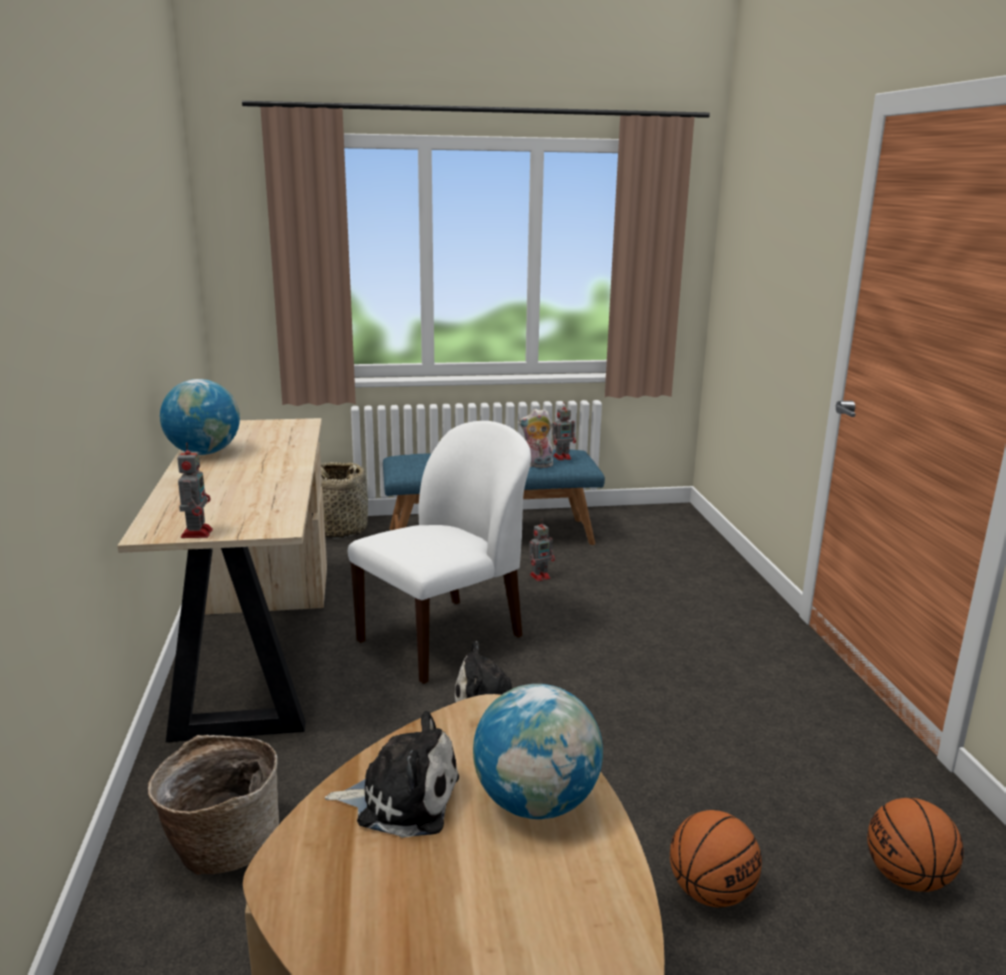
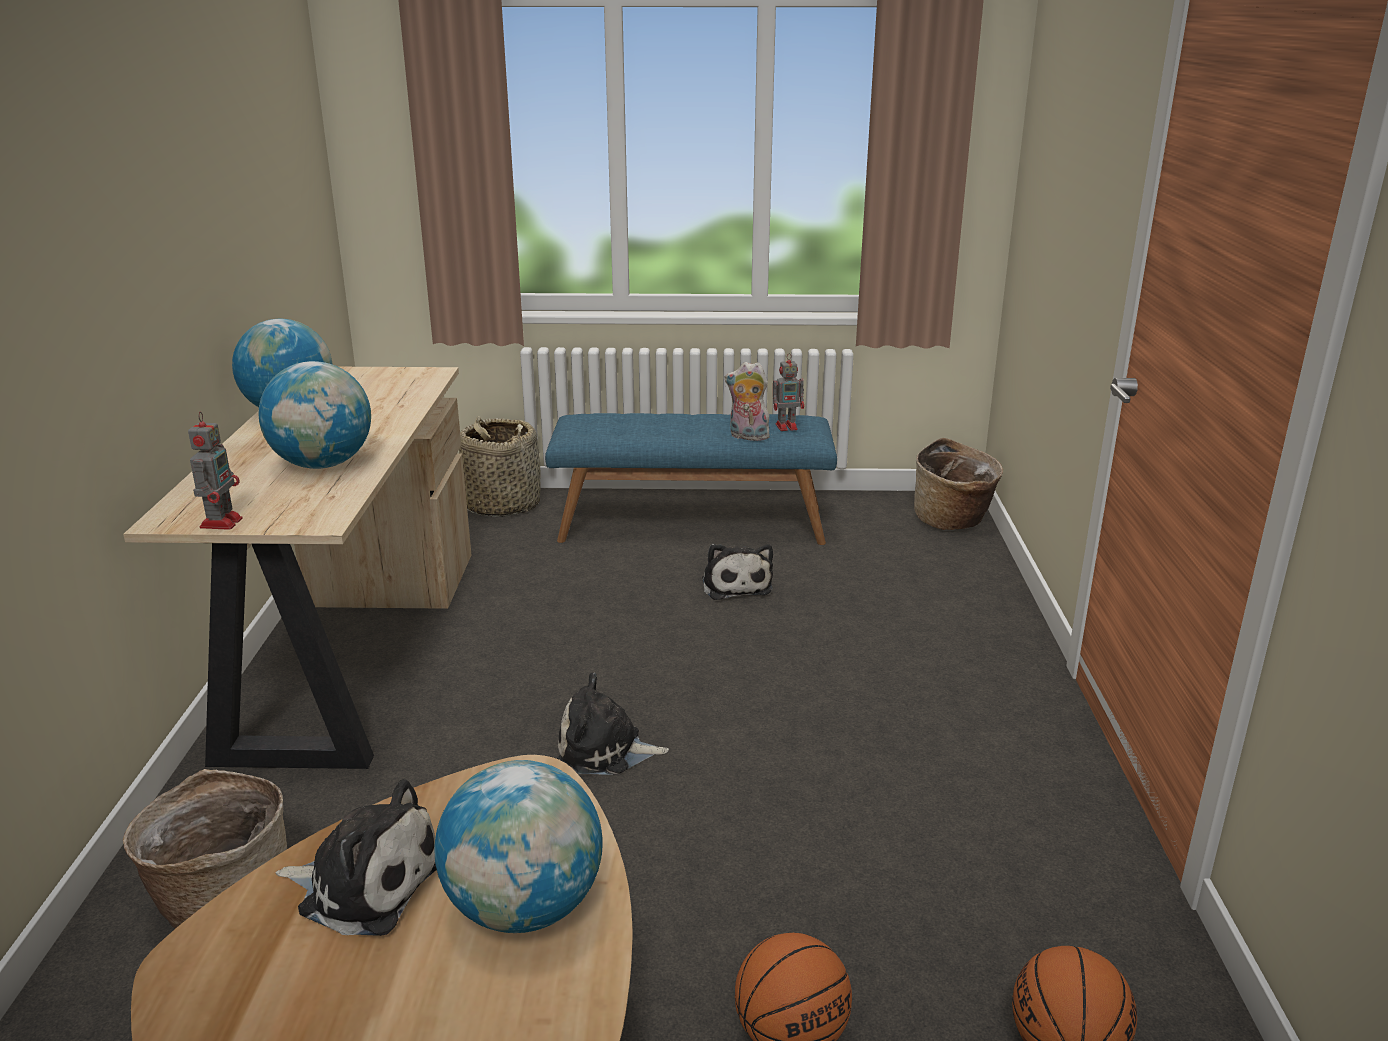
camera: 10 degrees right, 5 degrees up
white chair [348,421,531,684] -> none
toy robot [529,519,555,581] -> plush toy [702,544,773,600]
none -> globe [258,361,371,469]
none -> basket [914,438,1003,530]

